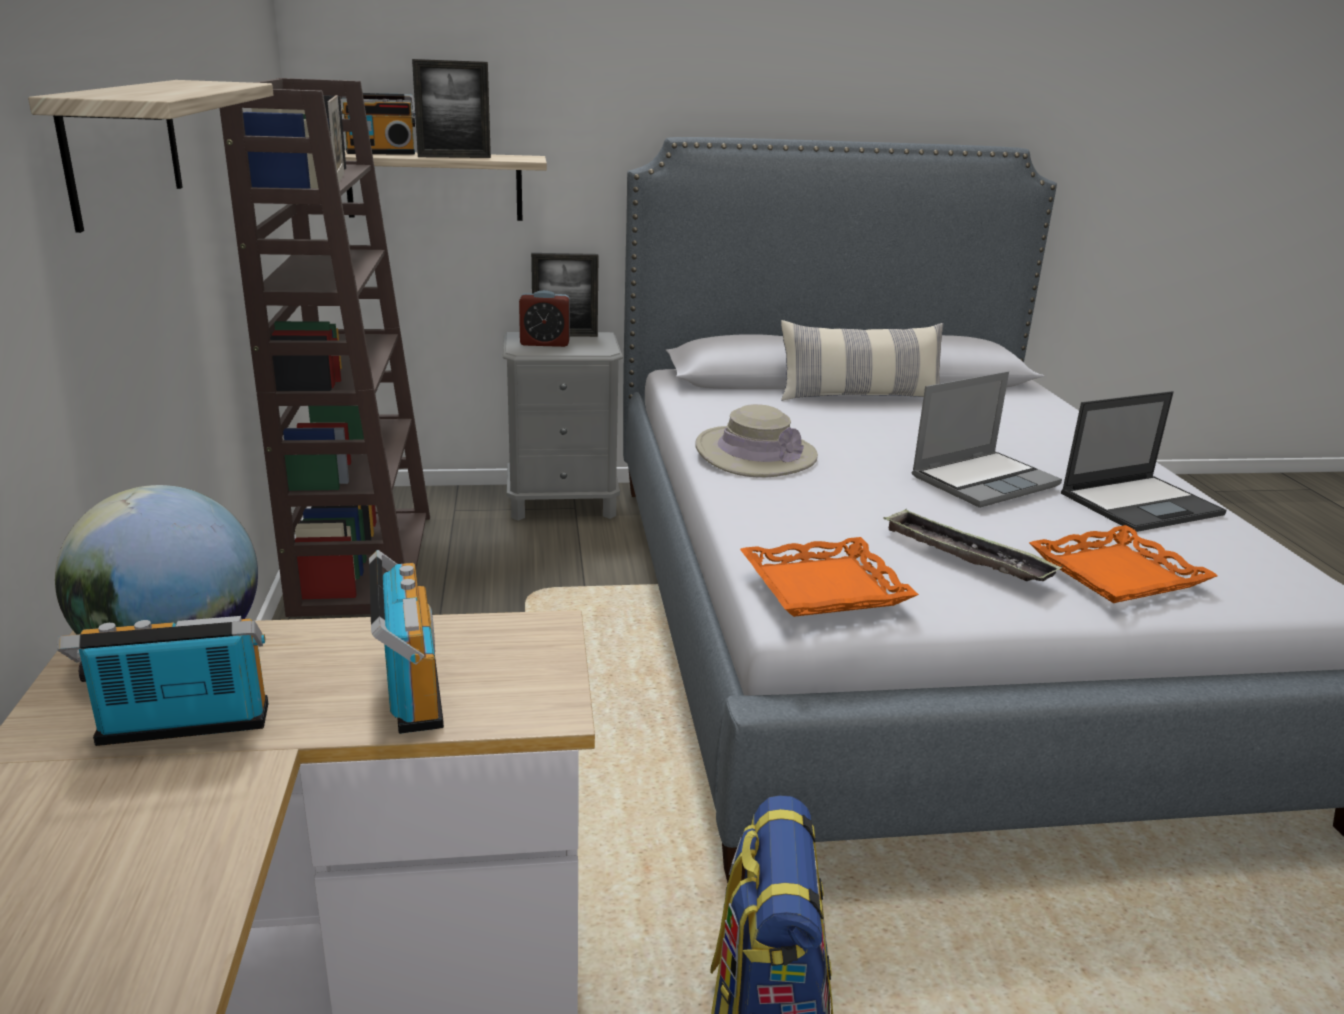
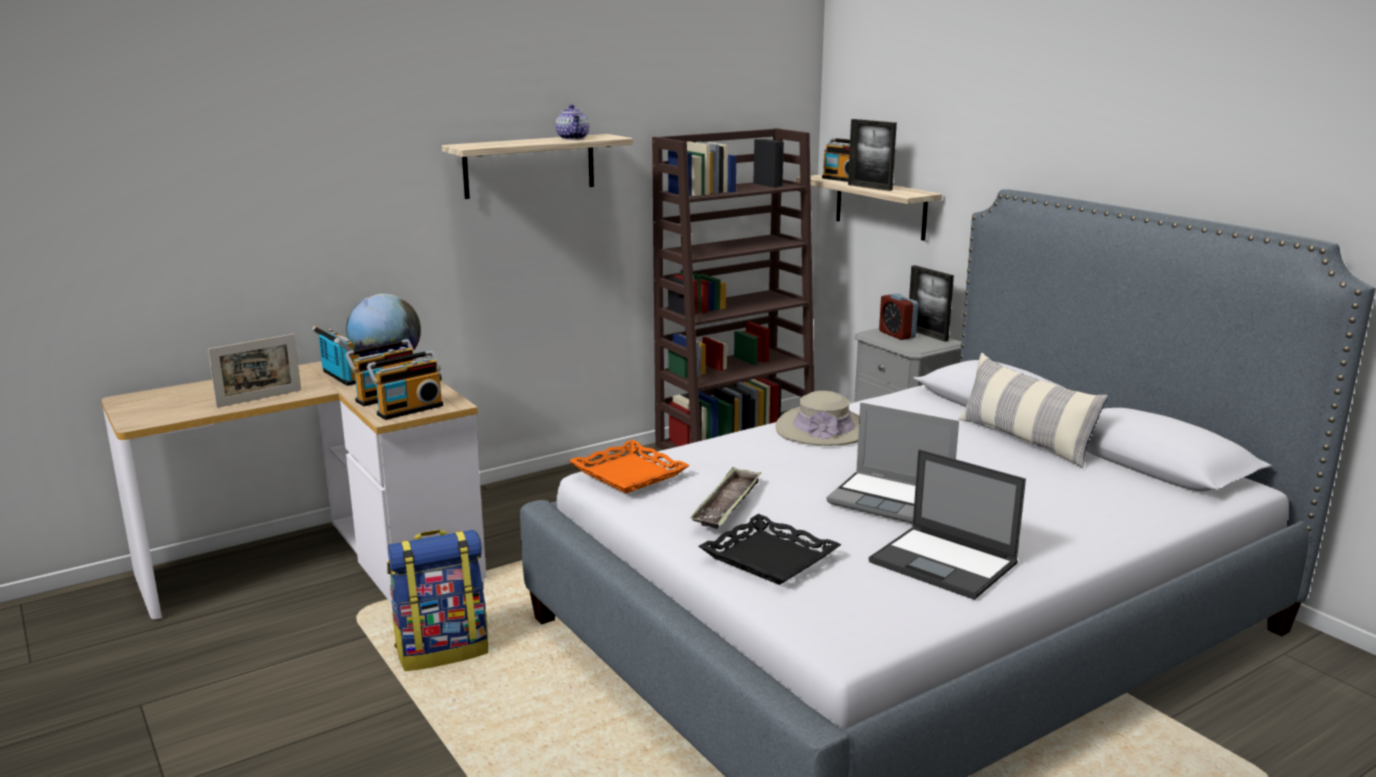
camera: 65 degrees right, 5 degrees down
picture frame [328,95,344,183] -> picture frame moved to [208,334,301,408]
orange tray [1029,525,1218,603] -> black tray [698,514,841,585]
none -> radio [367,350,443,420]
none -> teapot [556,104,589,140]

